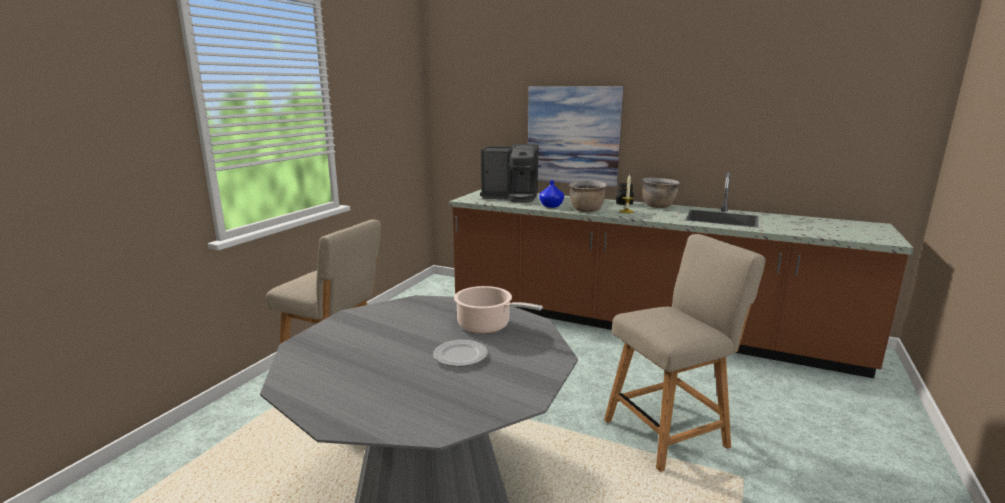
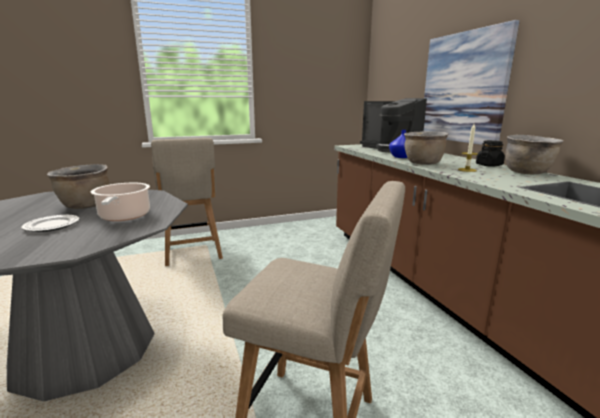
camera: 45 degrees right, 0 degrees up
none -> brown cooking pot [47,164,109,209]

